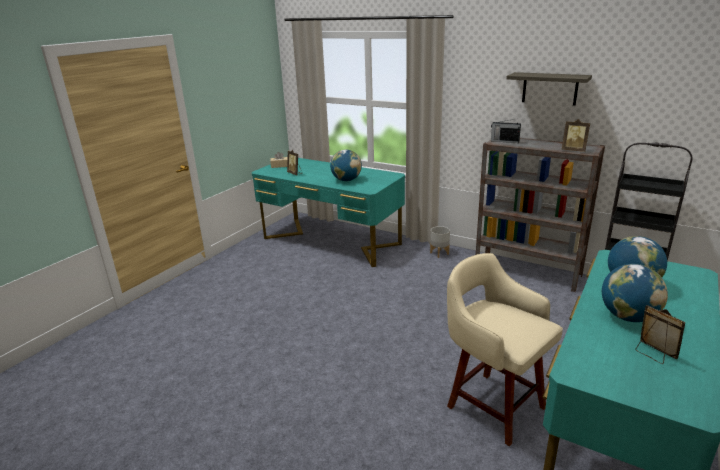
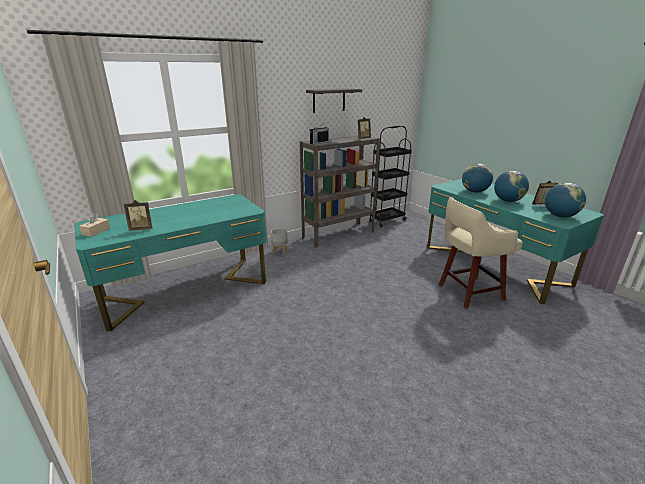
camera: 65 degrees left, 0 degrees up
globe [330,150,362,181] -> globe moved to [545,183,586,217]

